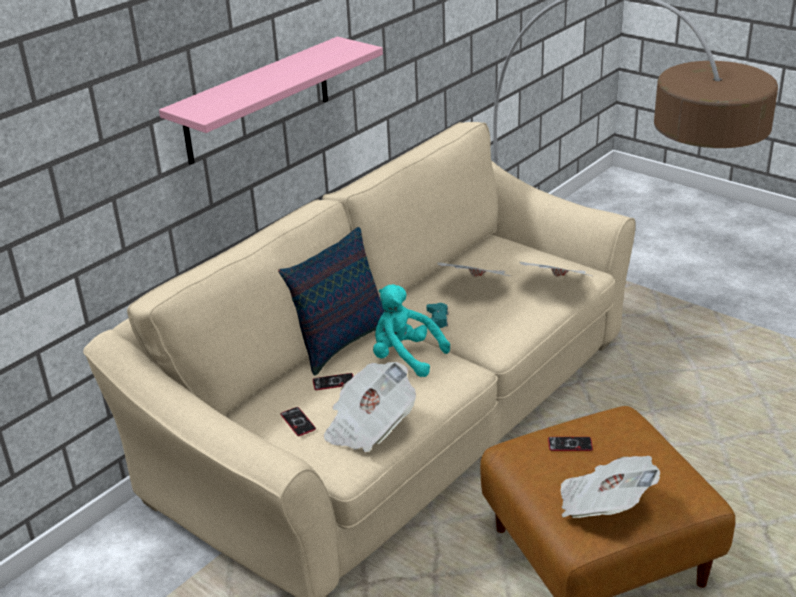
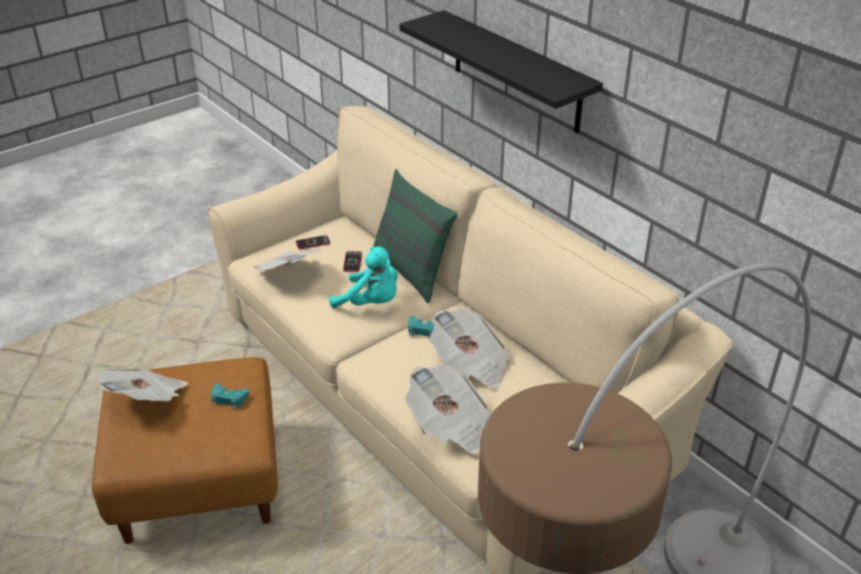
camera: 100 degrees right, 5 degrees up
pink shelf [159,37,383,164] -> black shelf [400,10,603,134]
blue pillow [278,227,385,375] -> green pillow [373,169,457,303]
turquoise plush toy [373,284,450,377] -> turquoise plush toy turned 75 degrees clockwise [329,247,398,308]
phone [548,437,593,451] -> turquoise game controller [211,383,249,409]

